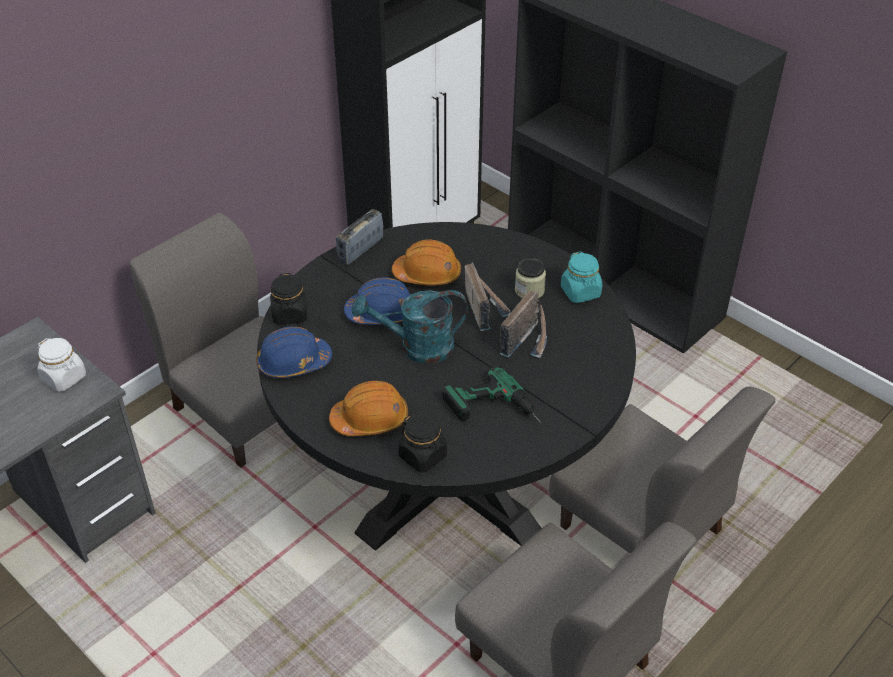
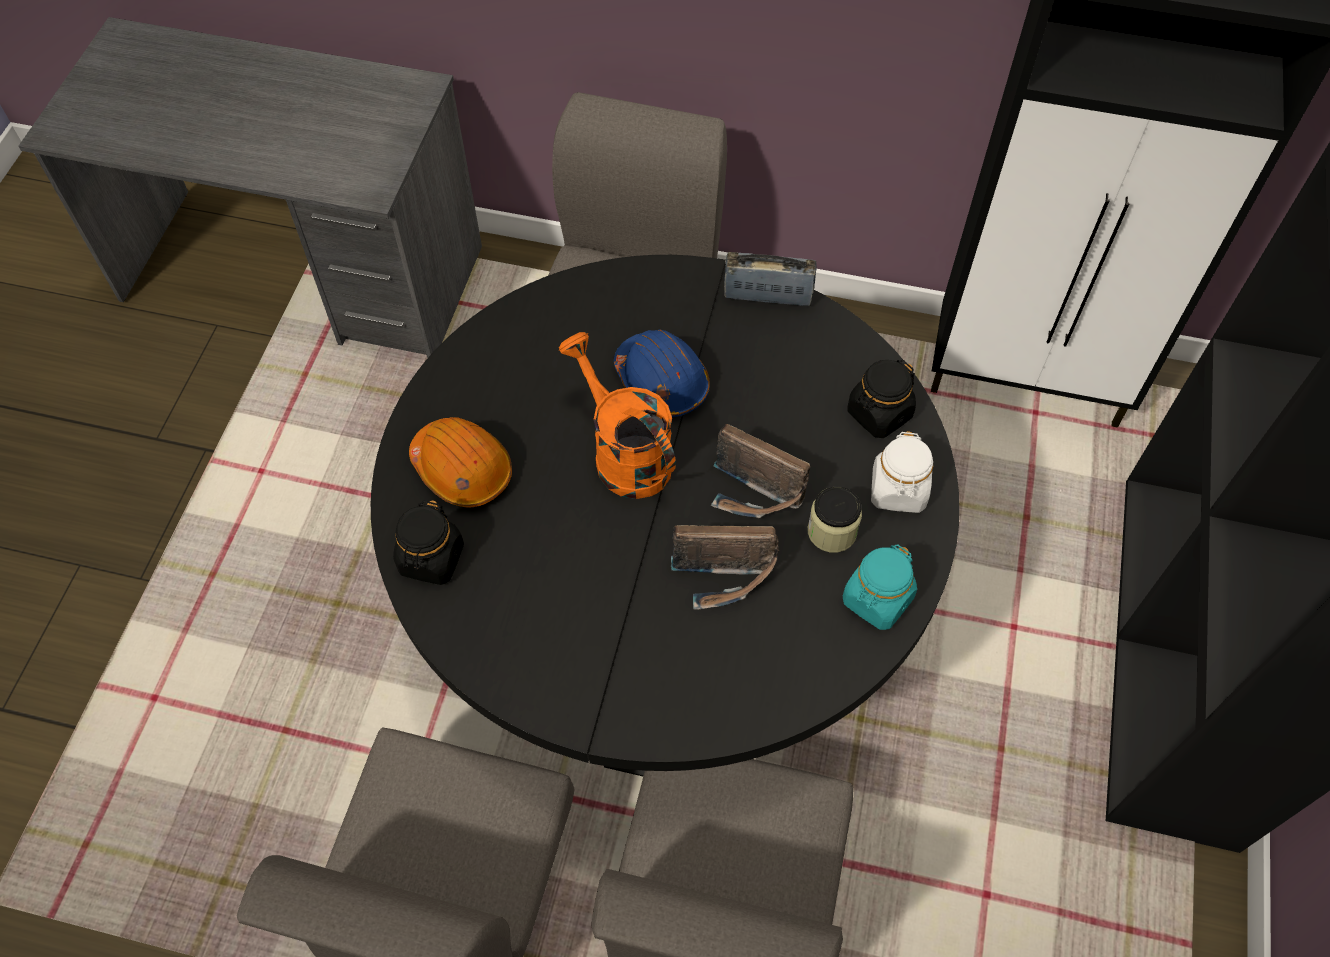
camera: 60 degrees right, 15 degrees up
white jar [37,338,86,392] -> white jar moved to [871,431,933,513]
blue hard hat [256,326,332,378] -> none
black jar [270,273,307,325] -> black jar moved to [848,360,916,438]
turquoise watering can [352,290,468,364] -> orange watering can [559,332,676,499]
orange hard hat [392,240,461,286] -> none
power drill [443,365,541,423] -> none
radio [464,263,511,331] -> radio turned 75 degrees clockwise [711,424,810,518]

